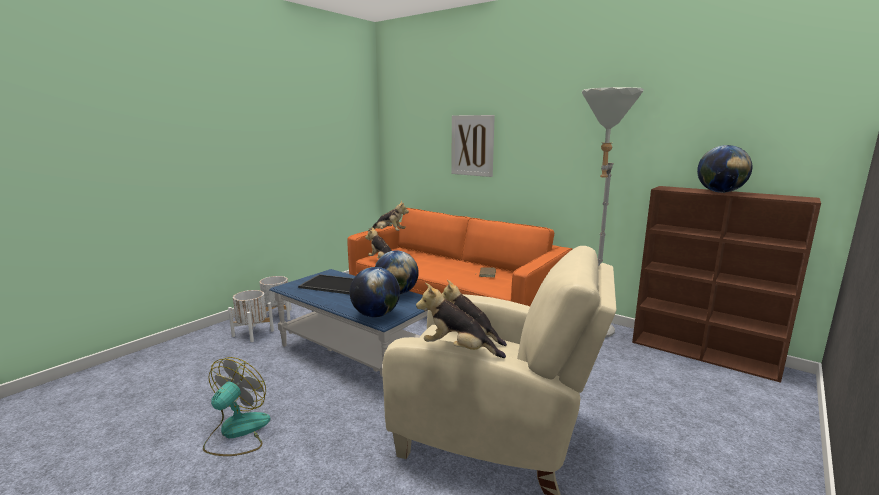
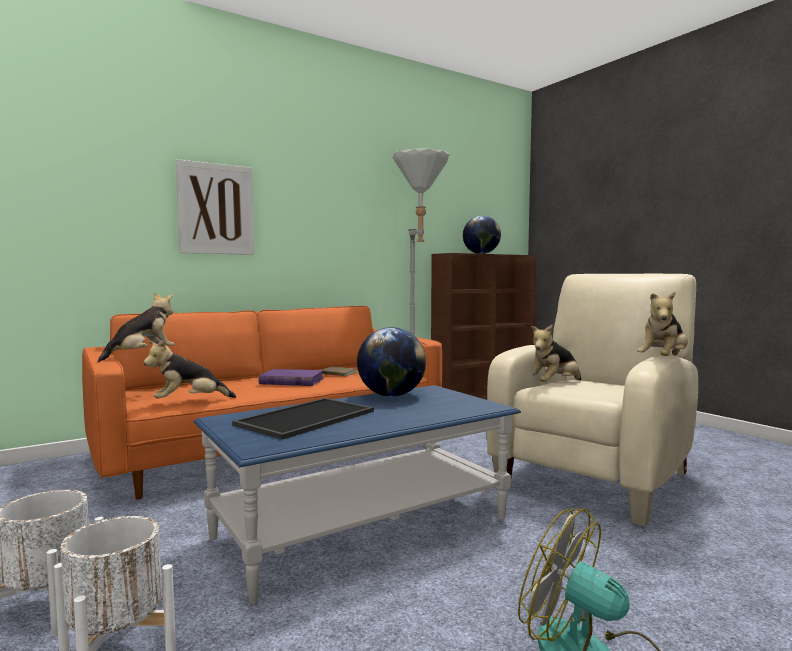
camera: 70 degrees left, 10 degrees down
globe [350,267,400,317] -> none
none -> purple book [259,369,324,386]

